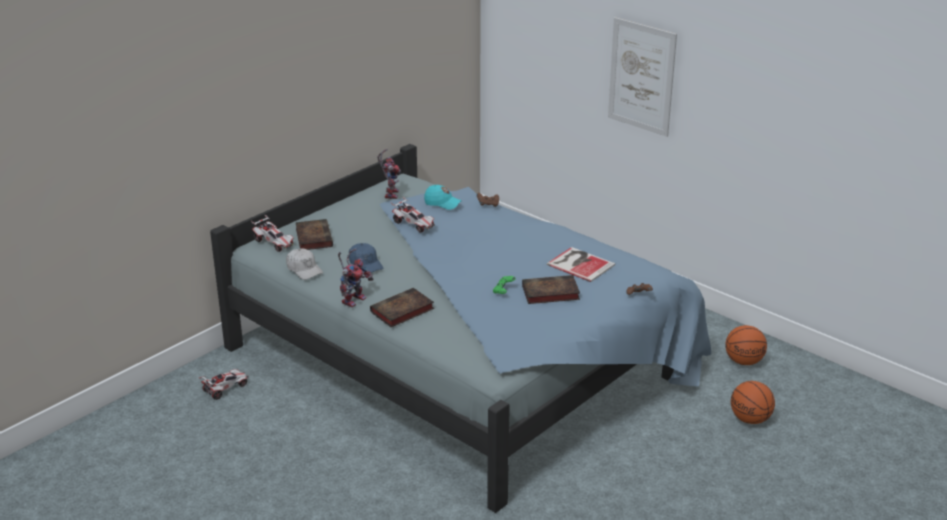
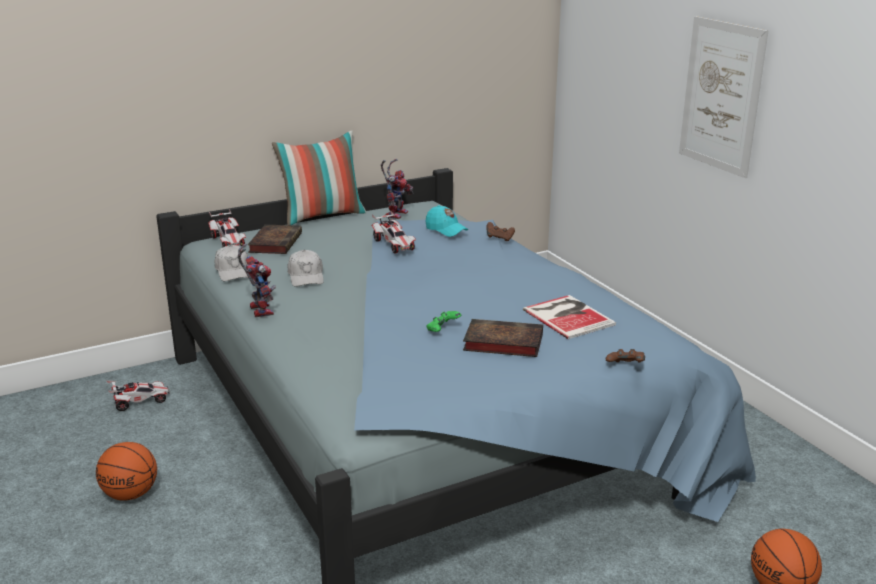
camera: 20 degrees right, 5 degrees down
toy robot [338,249,374,308] -> toy robot turned 75 degrees counterclockwise [238,244,276,317]
blue cap [349,243,383,274] -> white cap [288,250,324,287]
book [370,288,434,327] -> none
basketball [725,325,767,365] -> basketball moved to [96,442,157,501]
none -> pillow [272,131,366,225]

